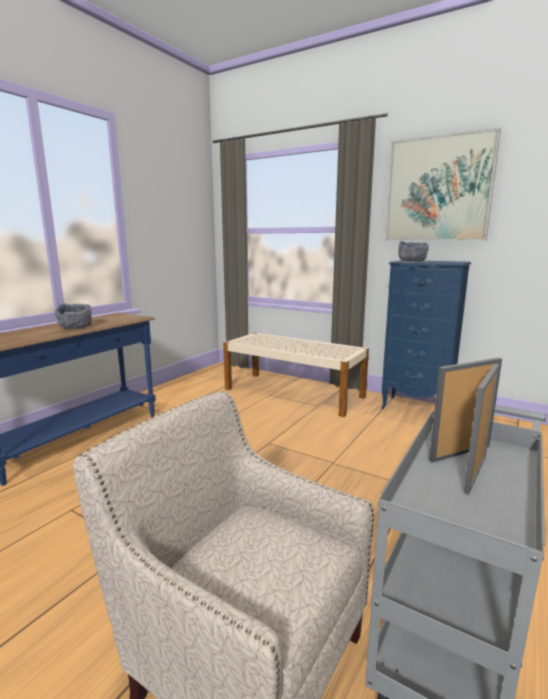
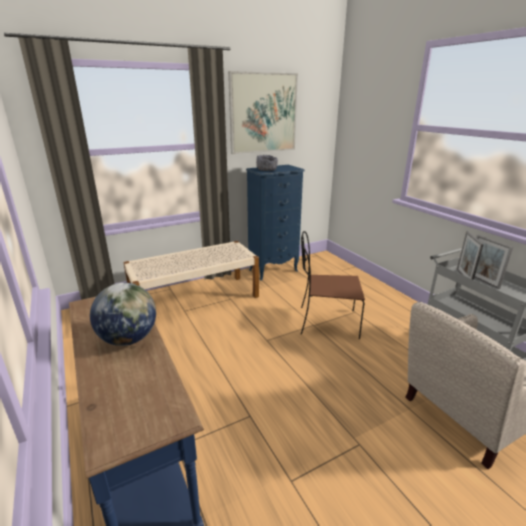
camera: 60 degrees left, 10 degrees up
grey bowl [55,304,92,329] -> globe [90,283,156,346]
none -> brown chair [301,231,365,339]

